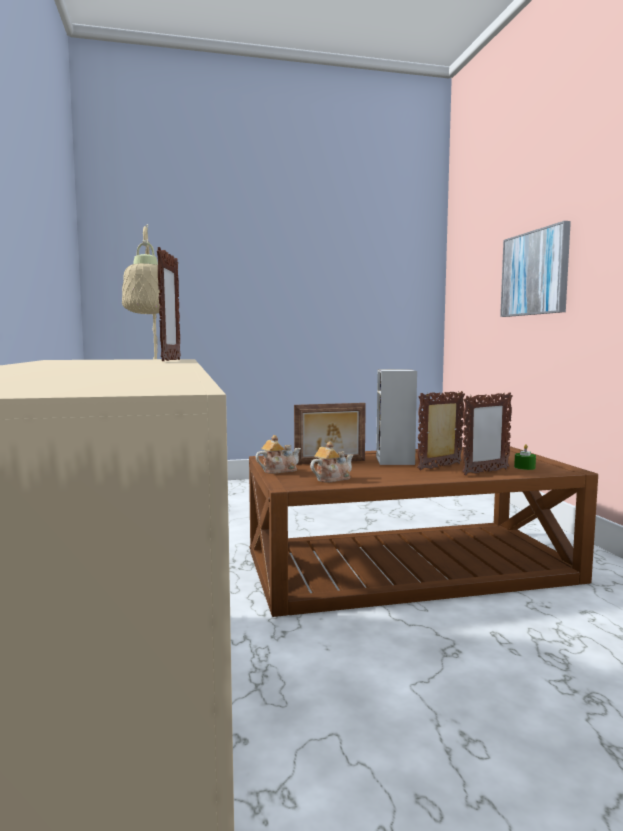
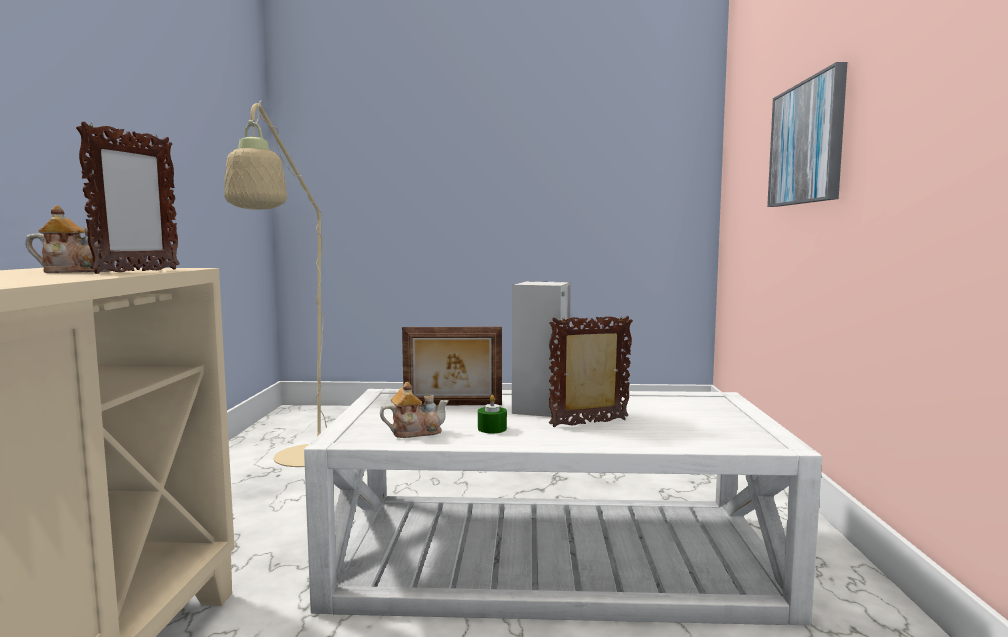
camera: 15 degrees right, 0 degrees up
brown coffee table [249,446,598,617] -> white coffee table [304,389,822,625]
teapot [256,435,301,474] -> teapot moved to [25,205,111,273]
picture frame [462,392,513,475] -> none
green candle [514,444,536,470] -> green candle moved to [478,395,507,433]

